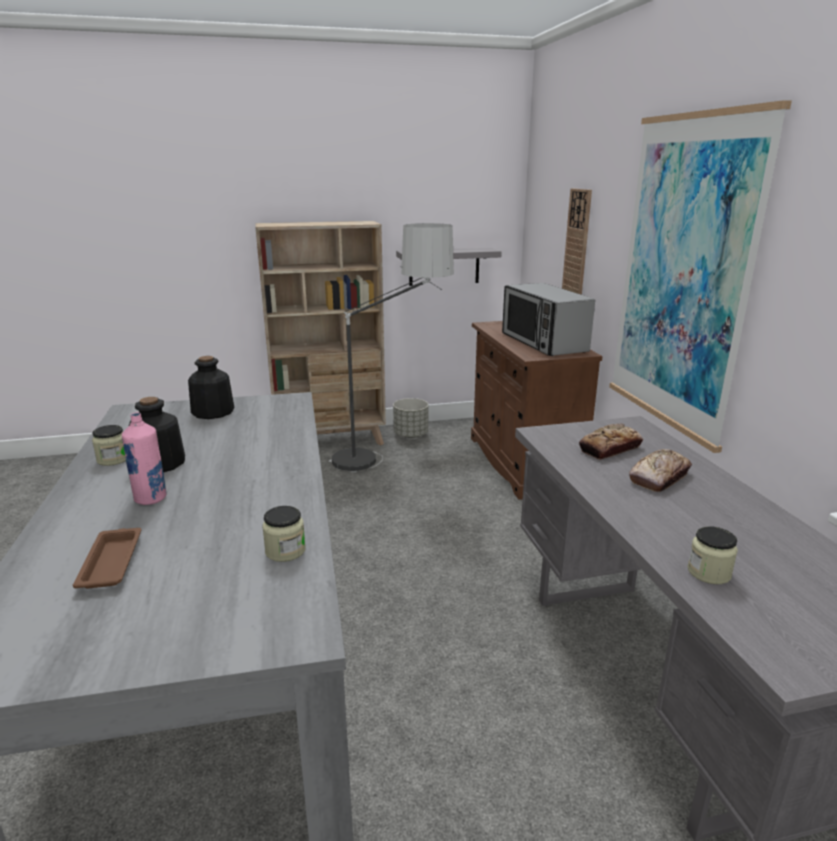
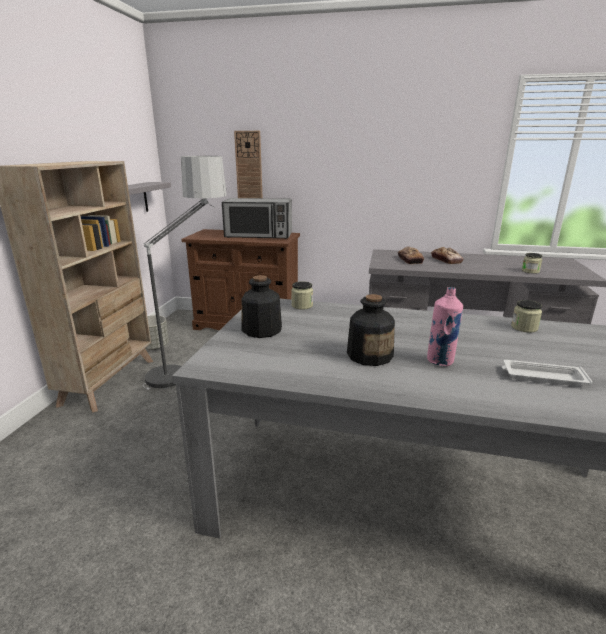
camera: 65 degrees left, 0 degrees up
brown tray [73,528,142,589] -> white tray [502,360,593,386]
jar [92,425,126,466] -> jar moved to [291,281,313,310]
picture [609,100,792,453] -> none

